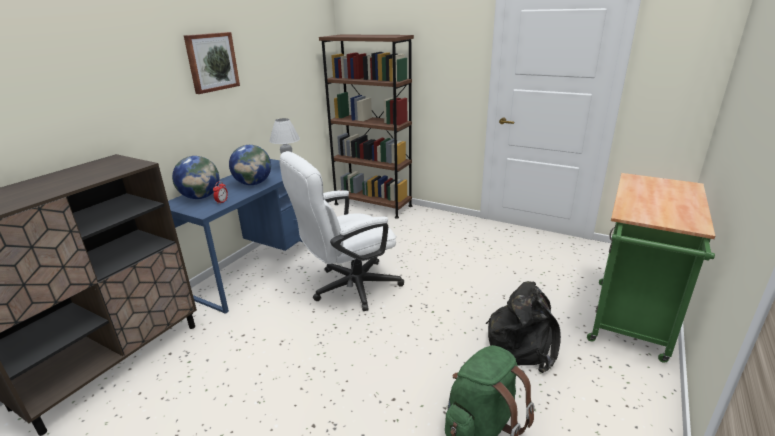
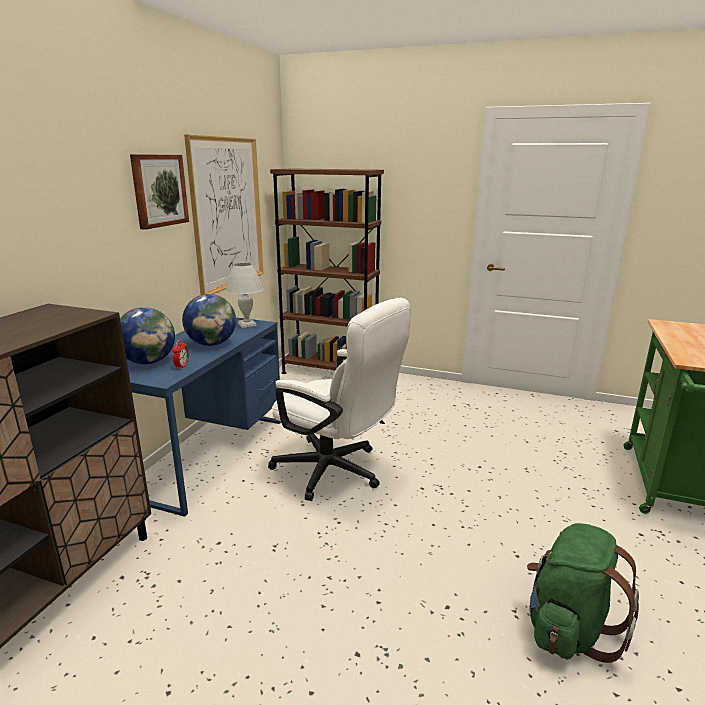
camera: 10 degrees left, 5 degrees down
white office chair [279,151,404,311] -> white office chair turned 105 degrees counterclockwise [268,298,411,501]
black backpack [486,281,561,373] -> none
none -> picture [184,134,264,295]

